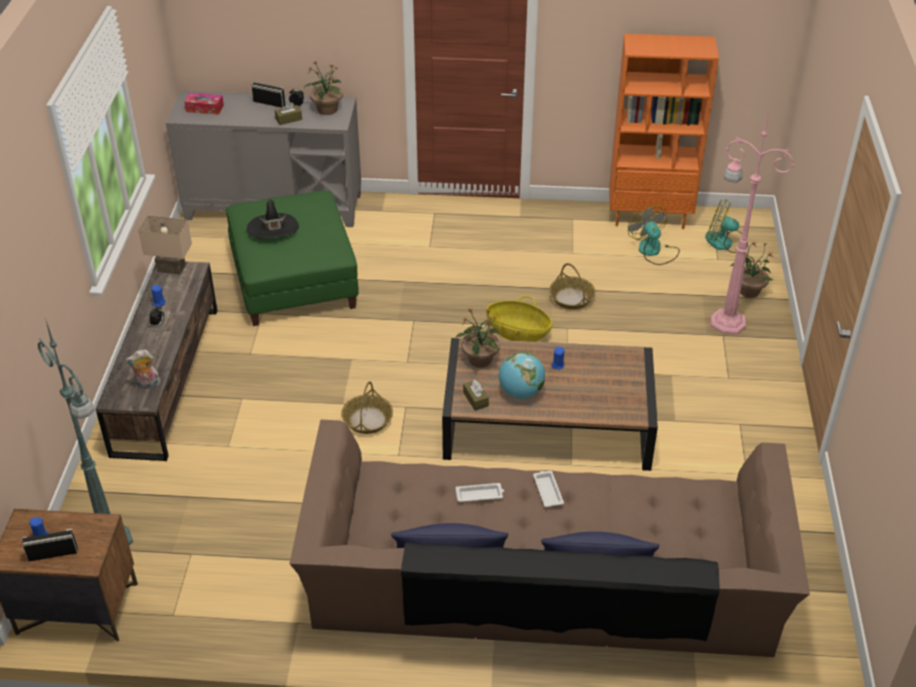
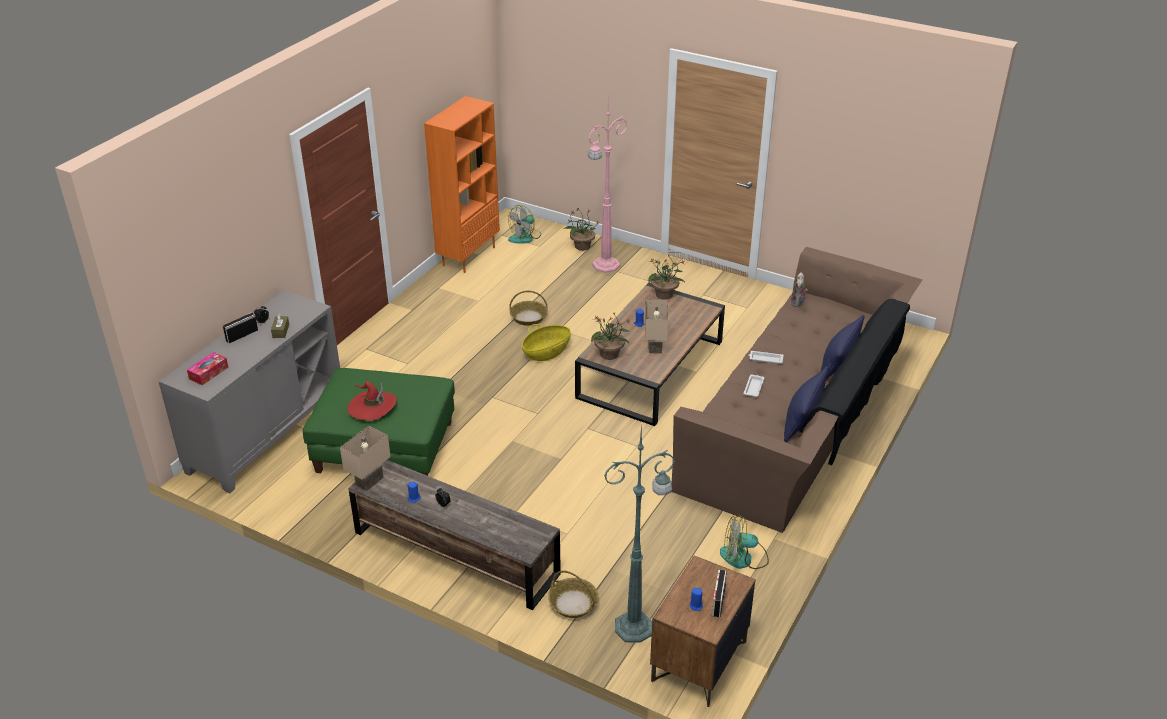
camera: 65 degrees left, 5 degrees down
plush toy [126,349,161,390] -> plush toy moved to [790,272,808,307]
black hat [247,198,299,238] -> red hat [347,381,397,421]
potted plant [304,61,343,115] -> potted plant moved to [648,256,685,299]
basket [341,381,393,434] -> basket moved to [548,570,599,618]
brown tissue box [463,380,489,411] -> none
globe [499,352,545,399] -> beige table lamp [645,299,668,354]
fan [628,205,680,265] -> fan moved to [720,515,769,569]

